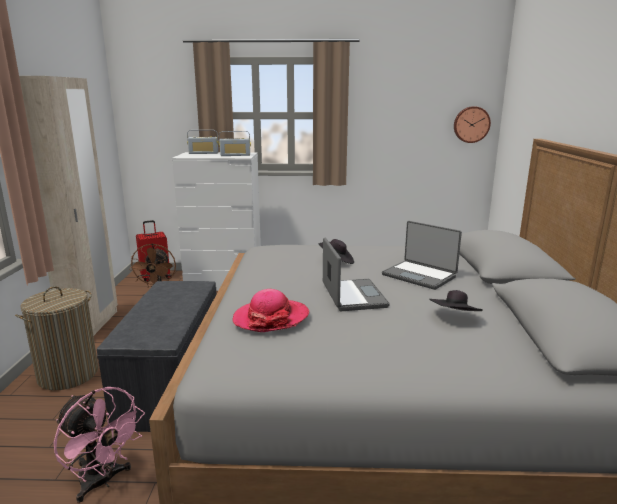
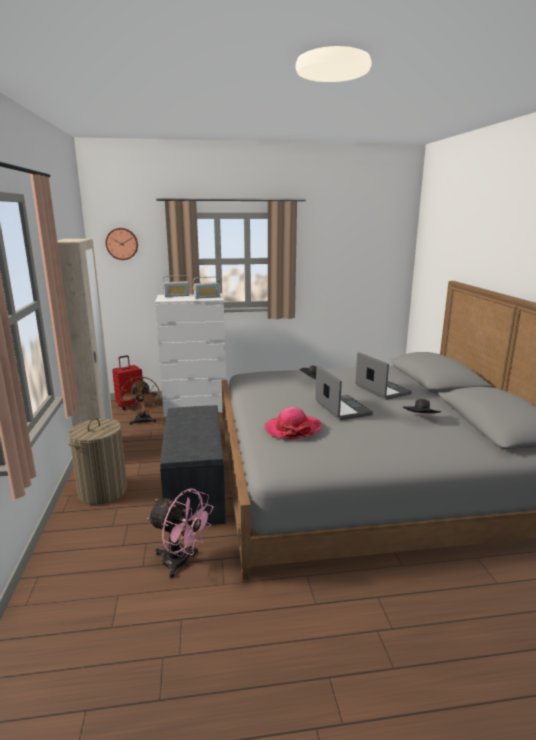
camera: 10 degrees left, 0 degrees up
laptop [382,221,462,290] -> laptop turned 150 degrees counterclockwise [355,352,412,400]
wall clock [454,106,491,143] -> wall clock moved to [105,228,138,260]

